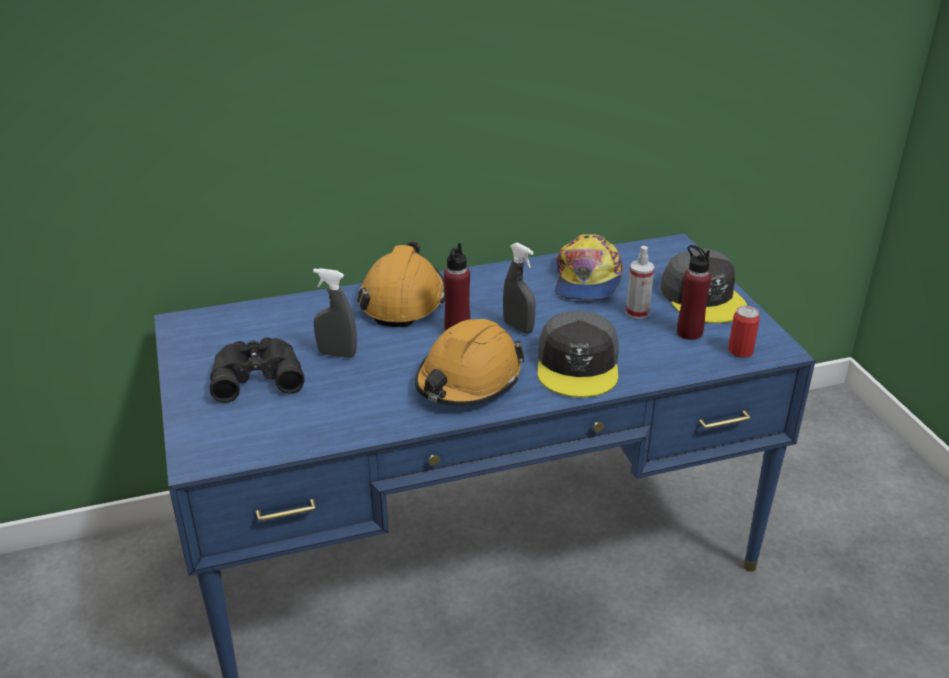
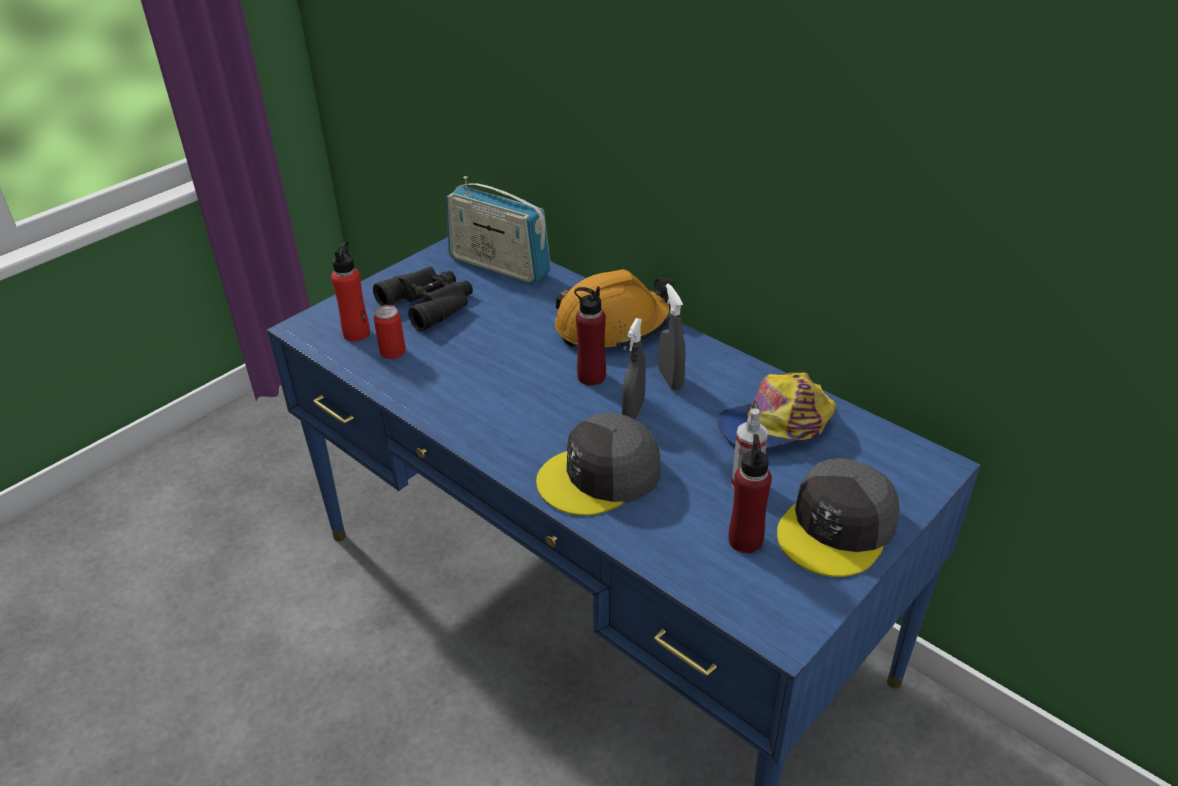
camera: 60 degrees right, 5 degrees up
grey spray bottle [313,268,357,358] -> grey spray bottle moved to [658,283,686,391]
orange hard hat [415,319,524,406] -> none
can [728,306,760,358] -> can moved to [374,305,406,359]
none -> red bottle [331,241,370,342]
none -> radio [446,176,551,285]

